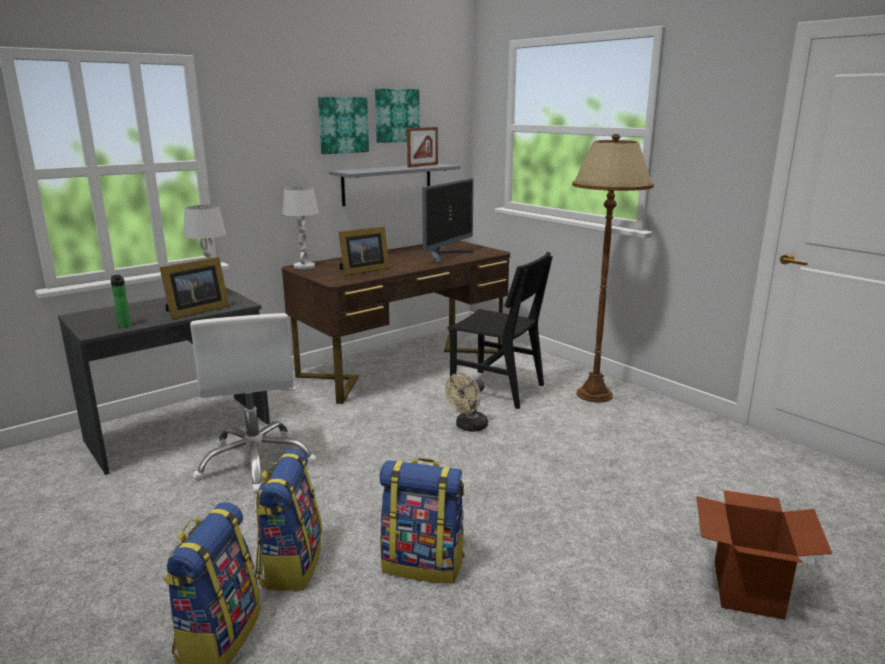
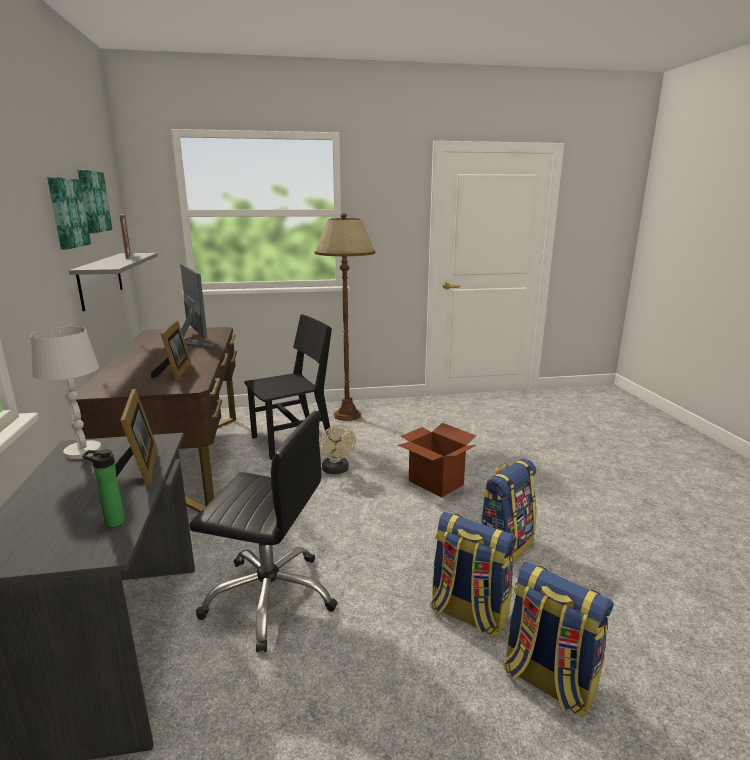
camera: 60 degrees left, 0 degrees up
white office chair [190,313,316,493] -> black office chair [189,411,337,653]
white table lamp [282,187,319,269] -> none
cardboard box [696,490,832,620] -> cardboard box moved to [398,423,476,498]

